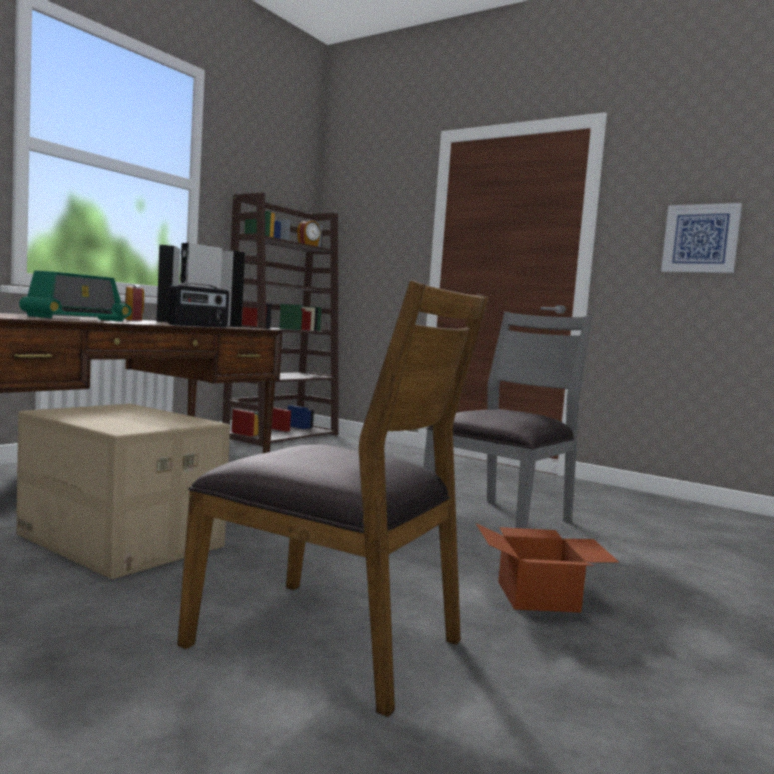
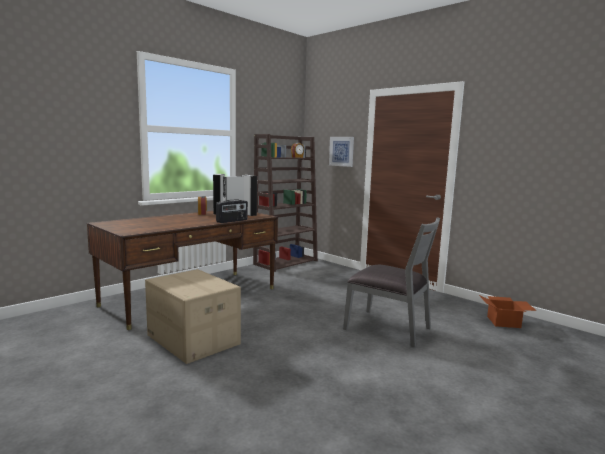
camera: 10 degrees right, 5 degrees up
radio [19,270,132,322] -> none
brown chair [177,280,489,717] -> none
grey chair [423,312,592,529] -> grey chair turned 75 degrees clockwise [343,217,440,348]
cardboard box [475,523,619,613] -> cardboard box moved to [479,295,537,328]
picture [661,203,742,273] -> picture moved to [329,137,354,167]

